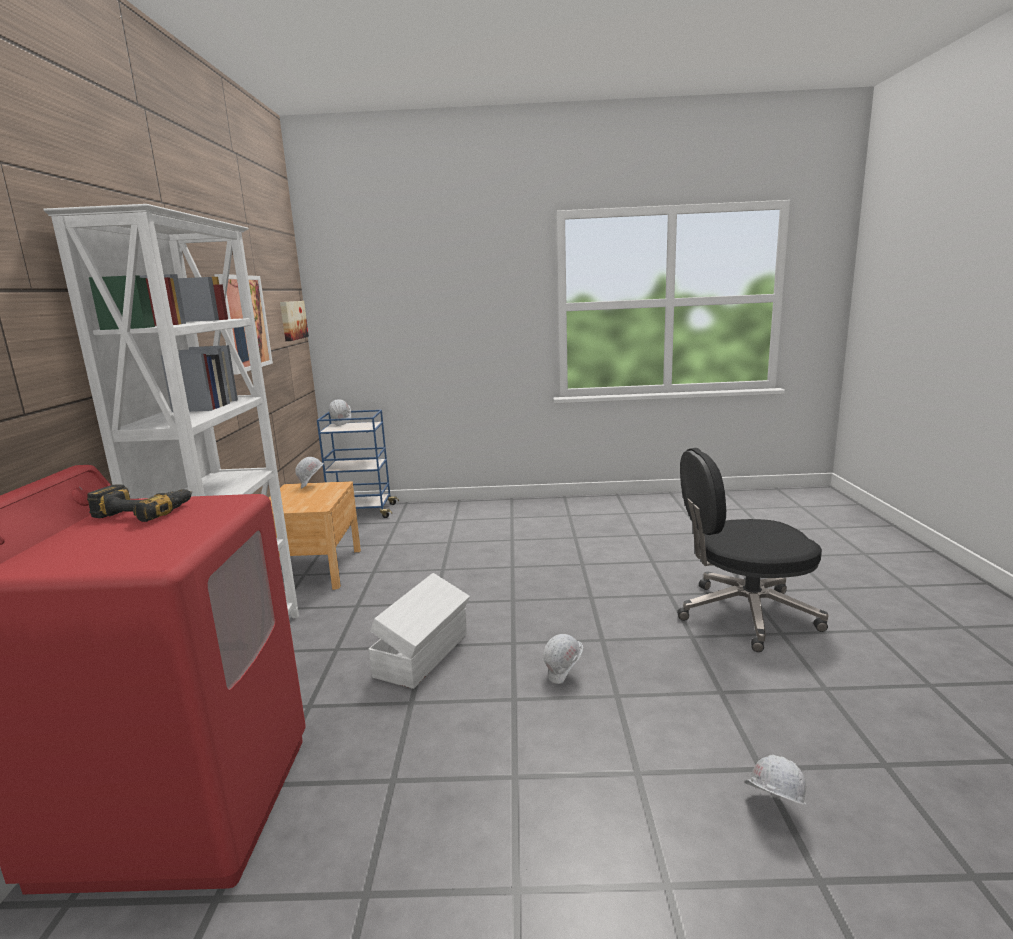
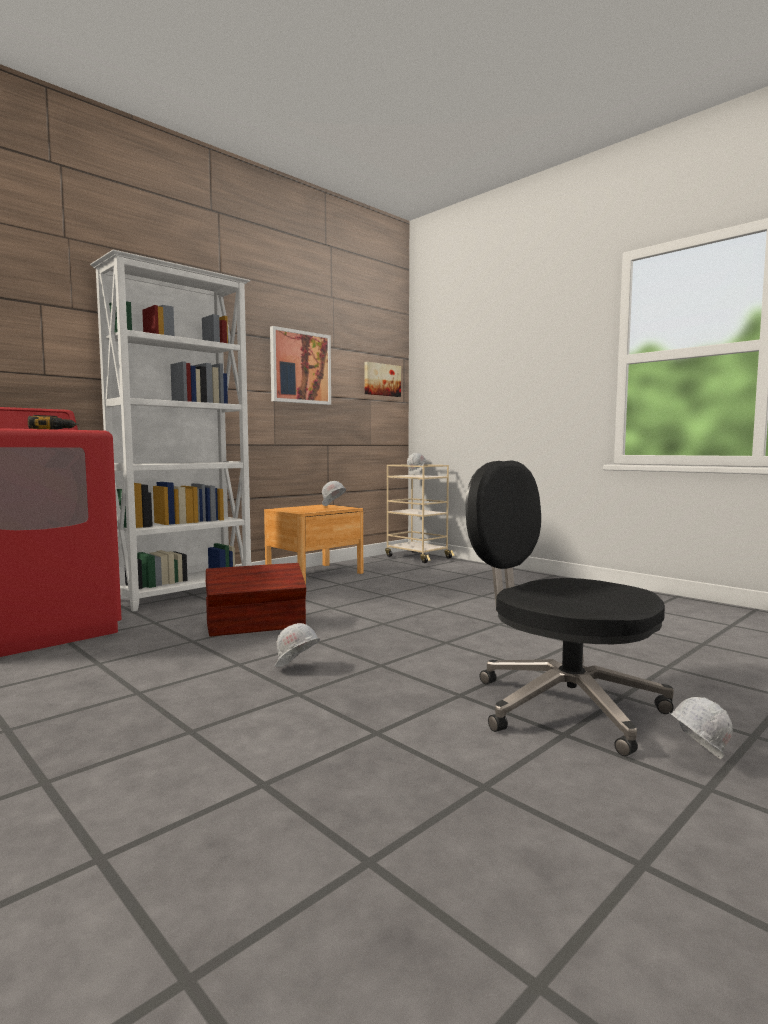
camera: 45 degrees right, 10 degrees down
blue cart [317,410,399,518] -> beige cart [385,464,454,563]
white storage box [369,573,470,689] -> brown storage box [206,563,306,636]
white hard hat [744,754,806,805] -> white hard hat moved to [670,697,733,759]

